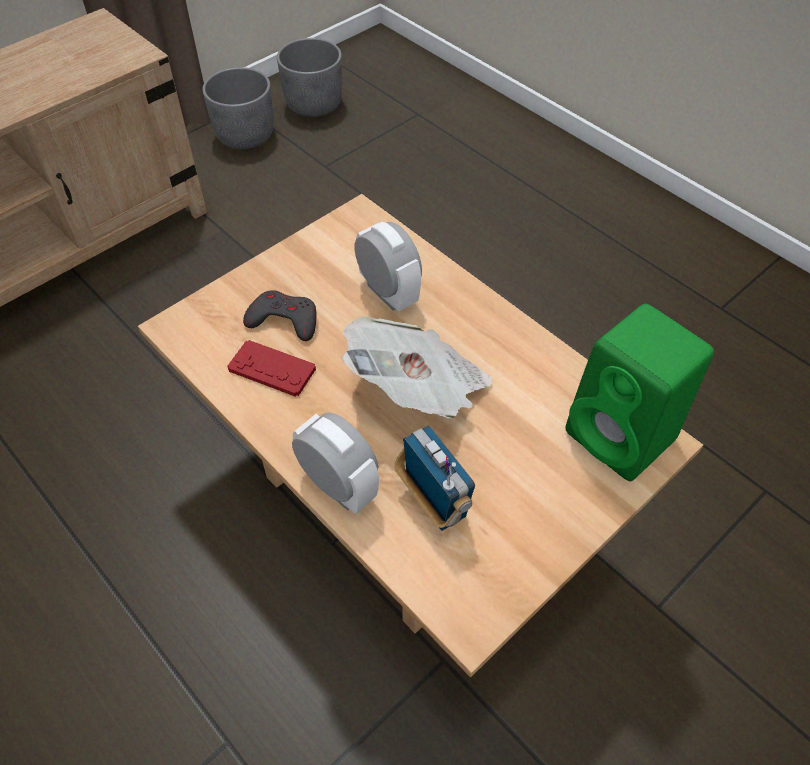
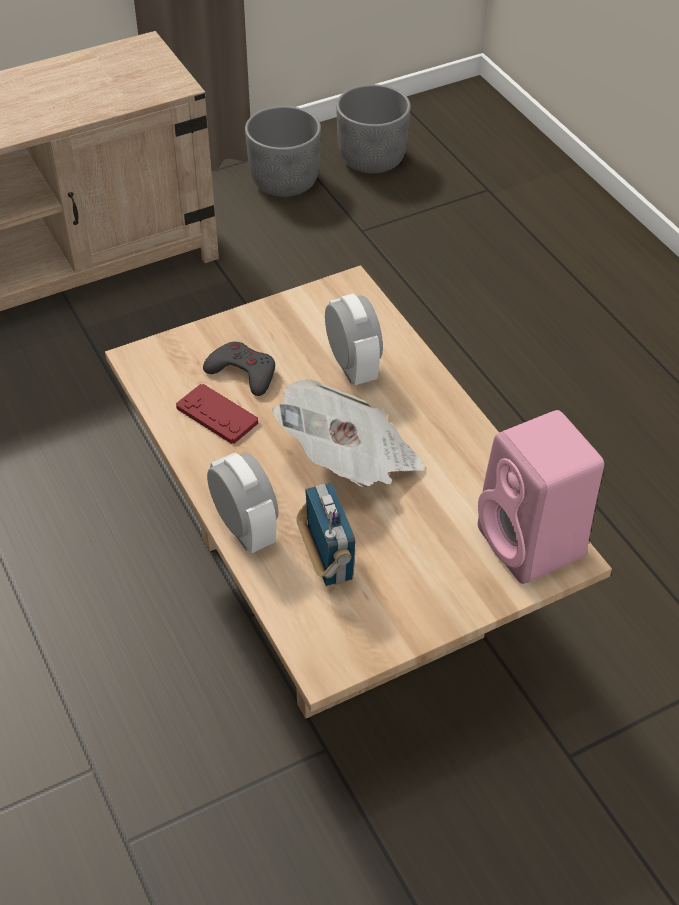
camera: 15 degrees right, 5 degrees down
green speaker [565,304,714,481] -> pink speaker [478,410,604,584]

